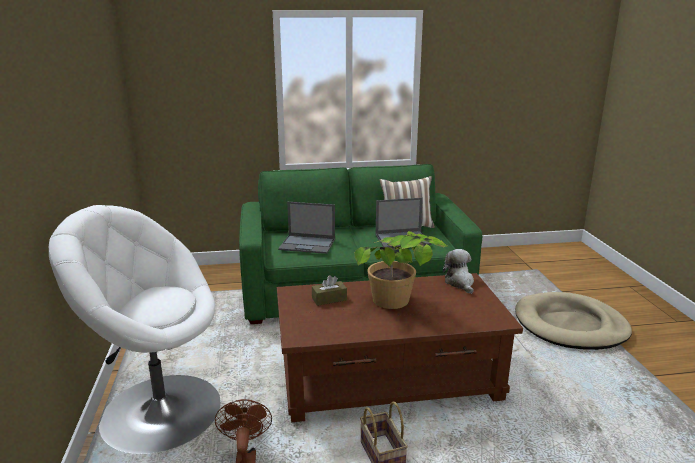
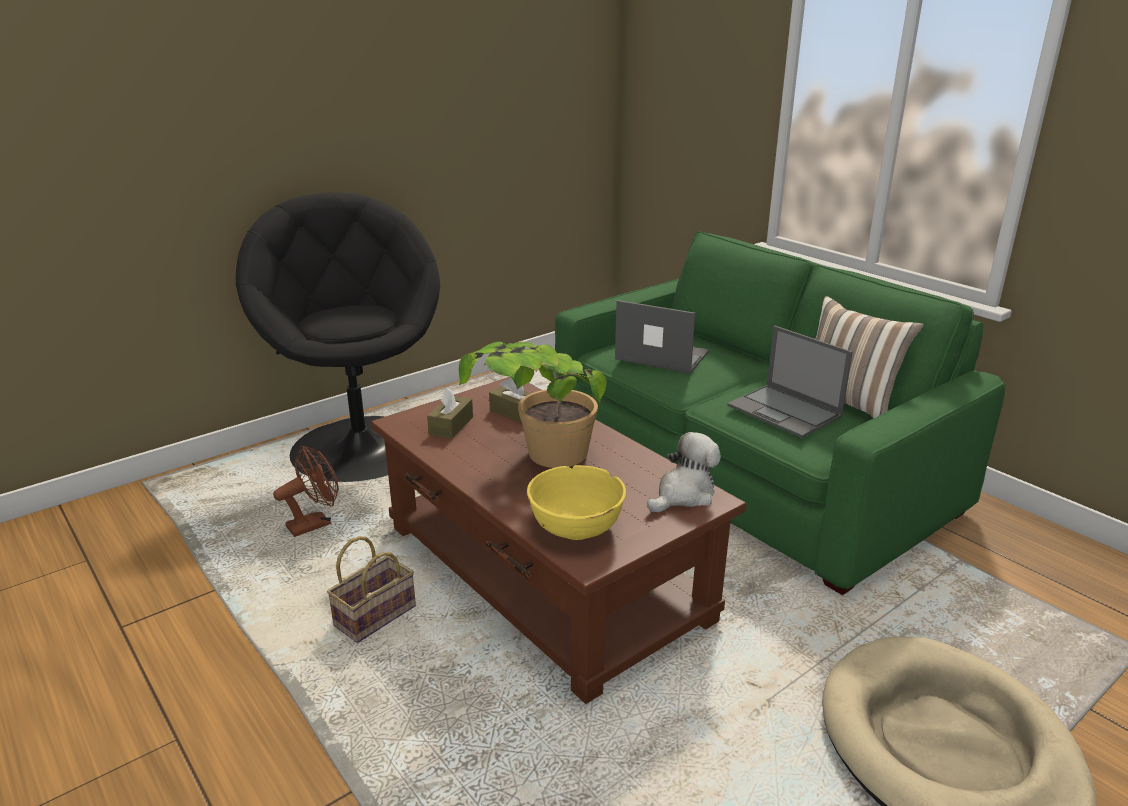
camera: 60 degrees right, 5 degrees up
white armchair [49,205,221,454] -> black armchair [236,192,440,482]
laptop [278,202,335,254] -> laptop turned 135 degrees clockwise [615,300,709,373]
none -> brown tissue box [427,387,473,439]
none -> yellow bowl [527,465,626,540]

